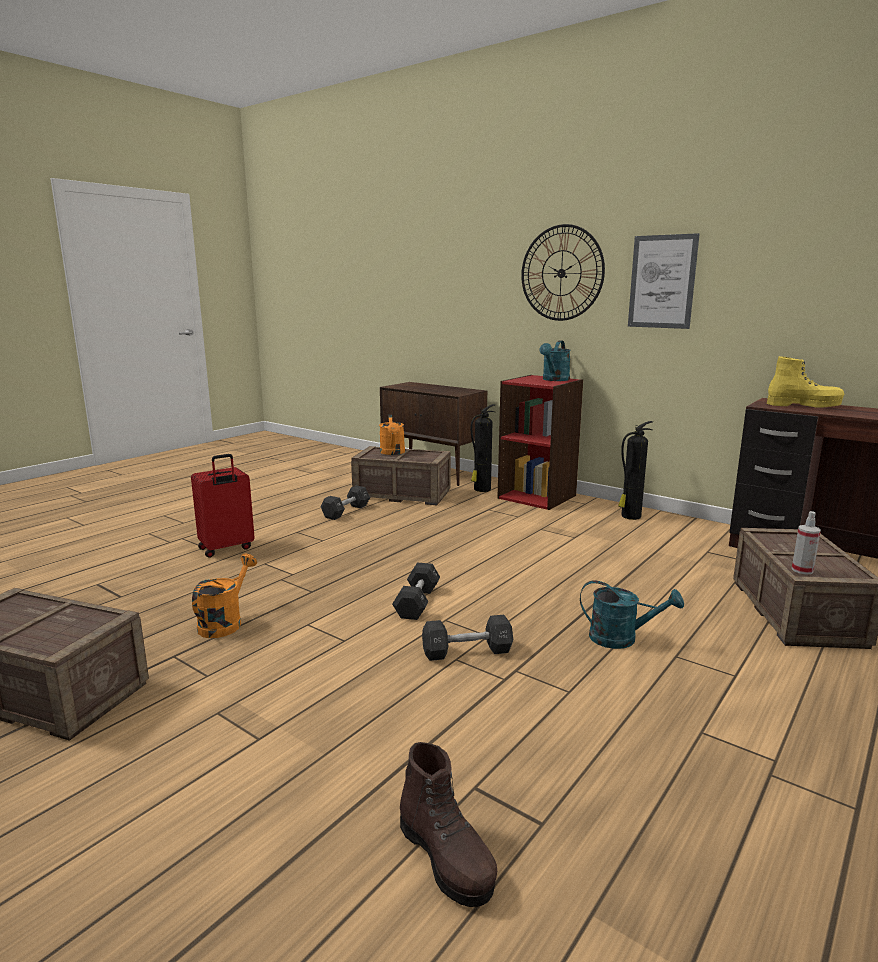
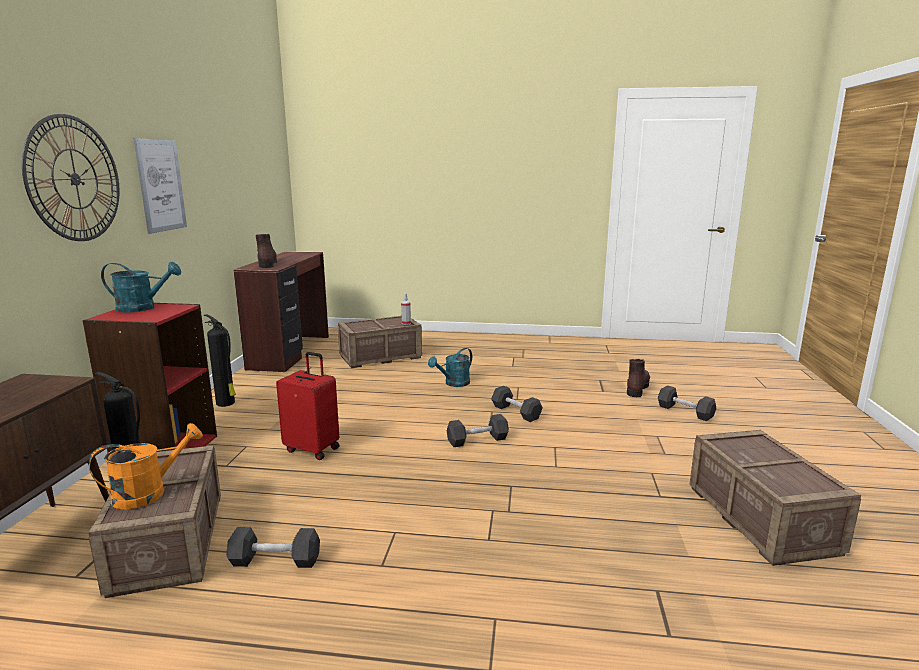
camera: 120 degrees left, 0 degrees up
red suitcase [191,454,255,558] -> red suitcase moved to [276,352,340,460]
orange watering can [192,554,257,638] -> none
turquoise watering can [580,580,684,649] -> turquoise watering can turned 120 degrees counterclockwise [428,348,472,387]
yellow boot [767,356,844,408] -> brown boot [256,234,277,268]
none -> grey dumbbell [658,385,717,421]

